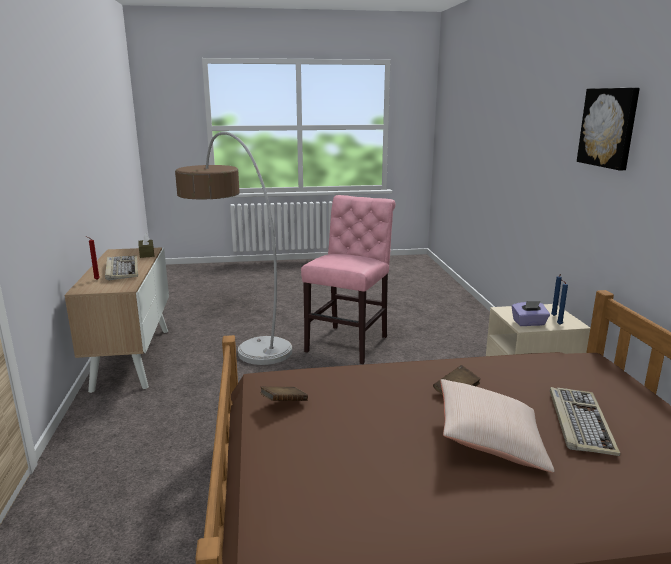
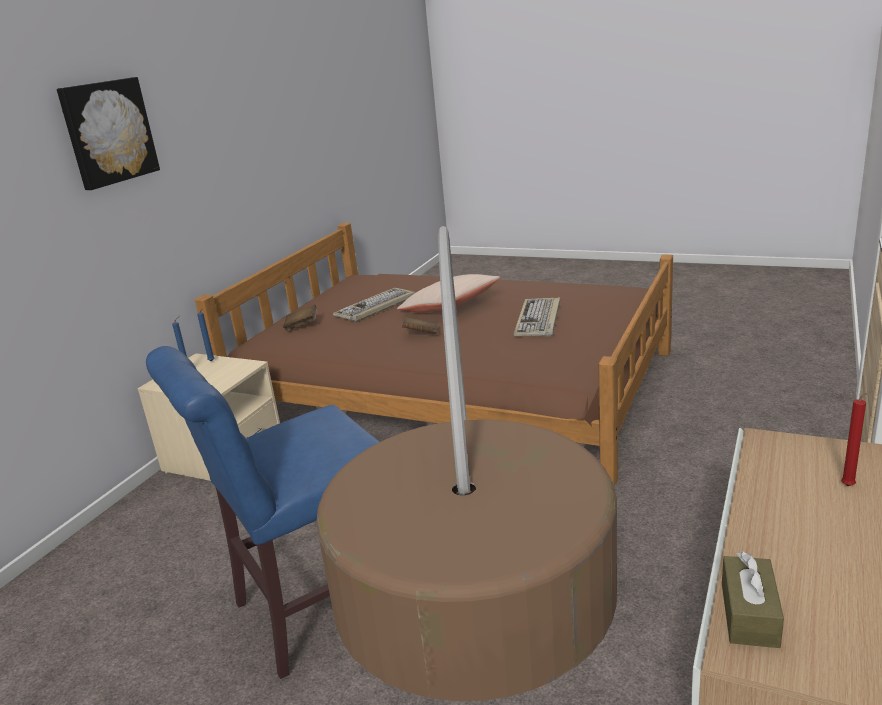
camera: 145 degrees left, 5 degrees up
keyboard [105,256,138,281] -> keyboard moved to [514,297,560,336]
brown book [260,387,308,401] -> brown book moved to [283,304,317,331]
pink chair [301,195,396,364] -> blue chair [146,346,379,679]
purple tissue box [512,301,550,326] -> none

